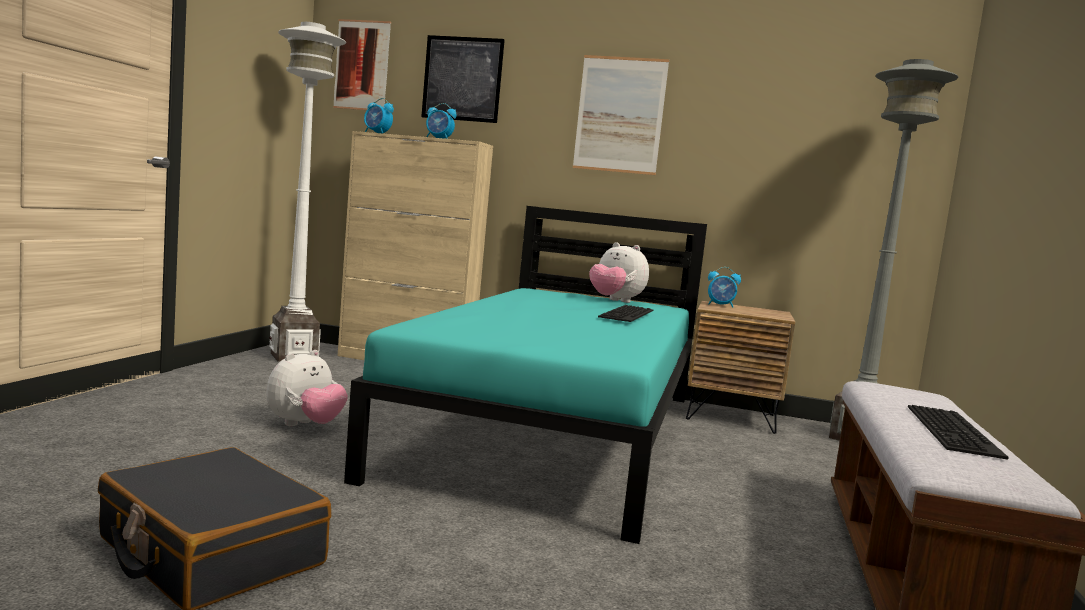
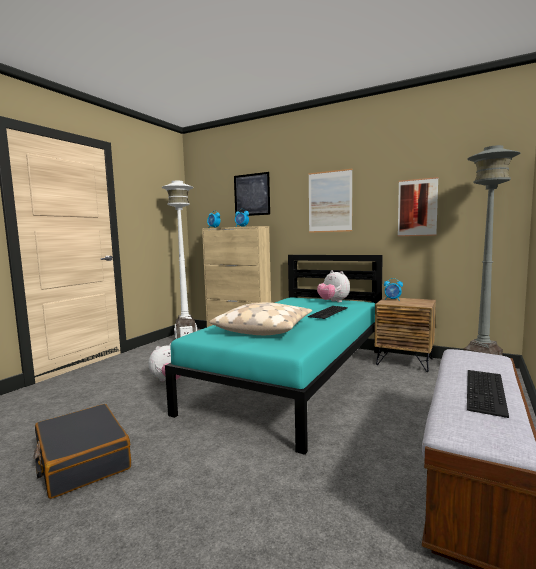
camera: 15 degrees right, 0 degrees up
picture [333,19,391,110] -> picture moved to [398,177,438,236]
none -> beige pillow [209,302,312,335]

